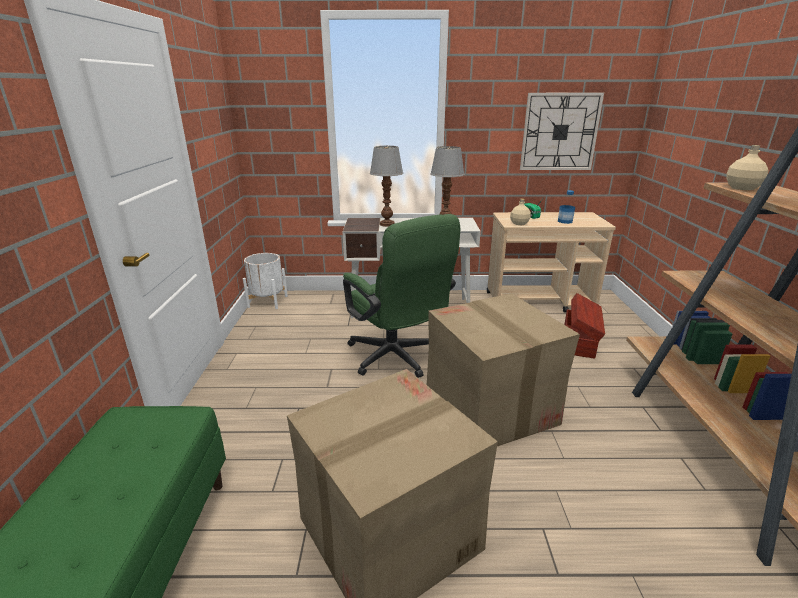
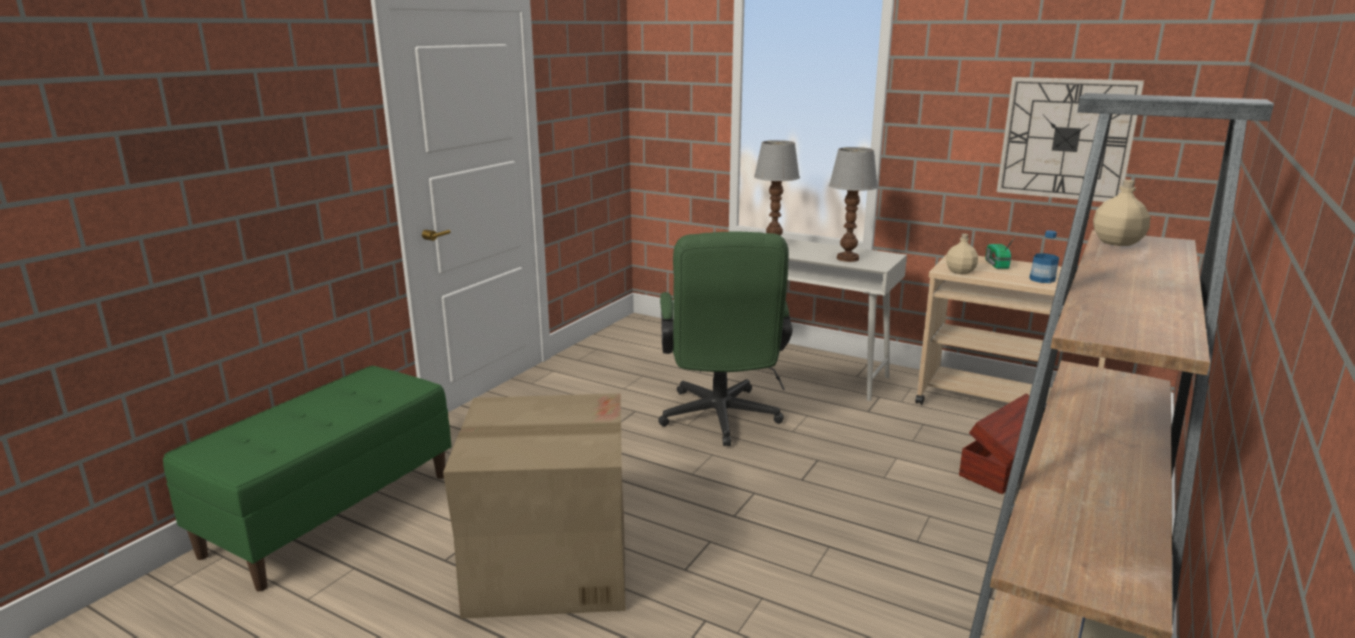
camera: 30 degrees right, 5 degrees down
white planter [243,253,288,309] -> none
cardboard box [427,294,580,446] -> none

